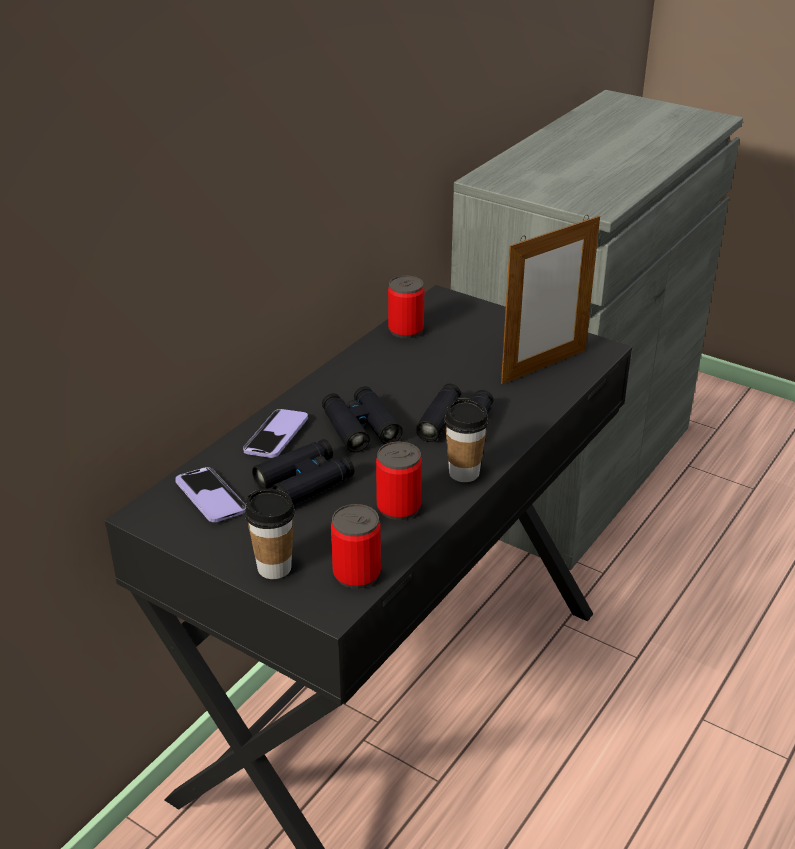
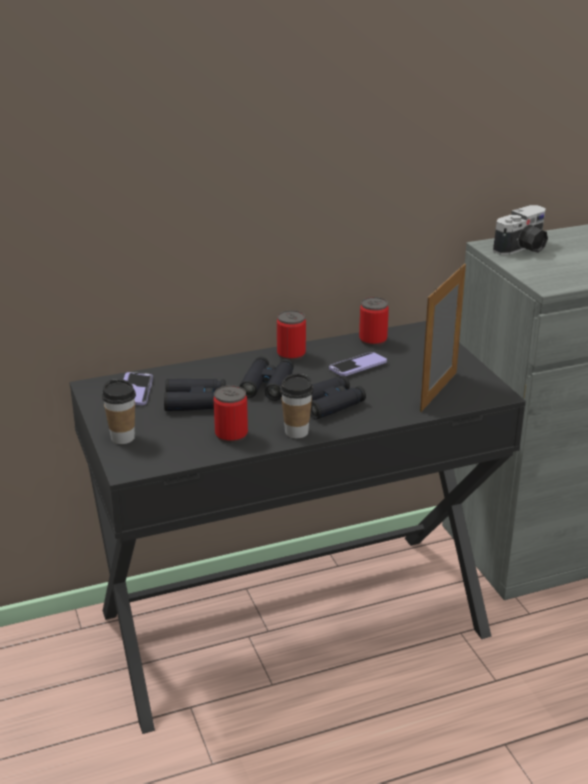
camera: 35 degrees right, 5 degrees down
phone [243,409,308,458] -> phone moved to [329,352,387,376]
can [331,504,381,589] -> can moved to [277,310,306,361]
picture frame [501,215,600,384] -> picture frame turned 120 degrees clockwise [420,264,466,412]
none -> camera [493,205,548,255]

